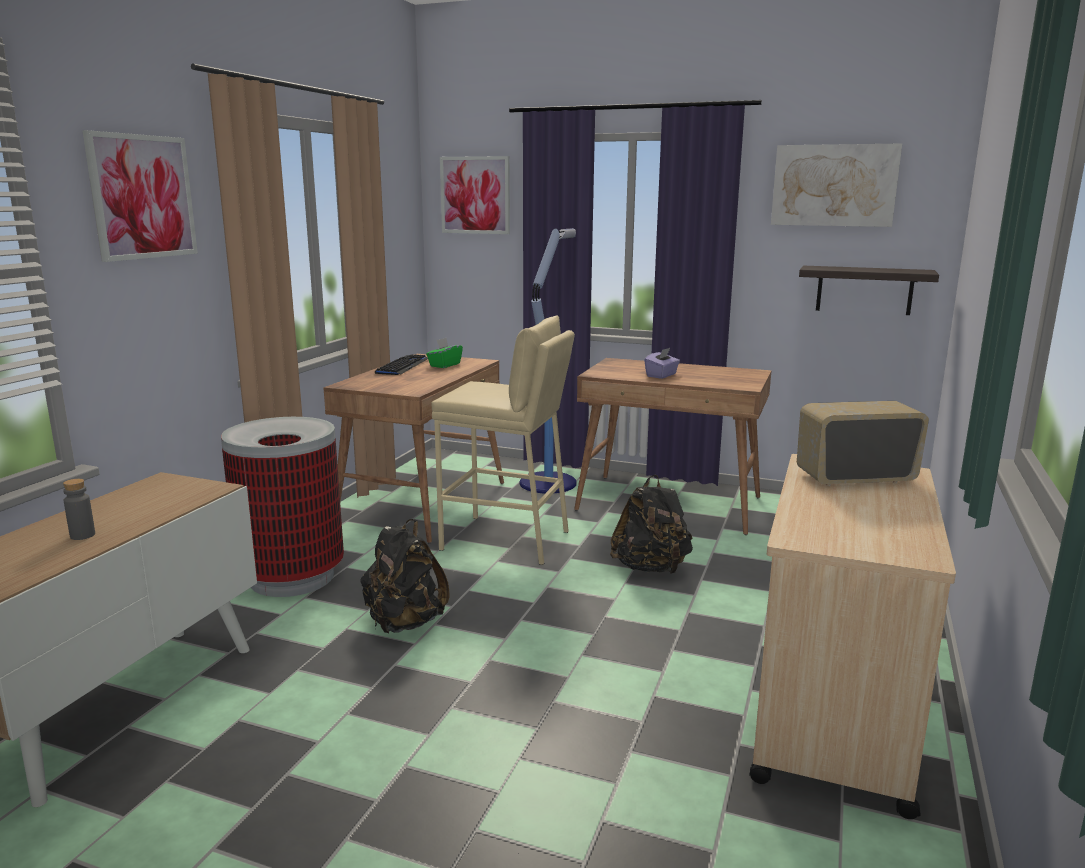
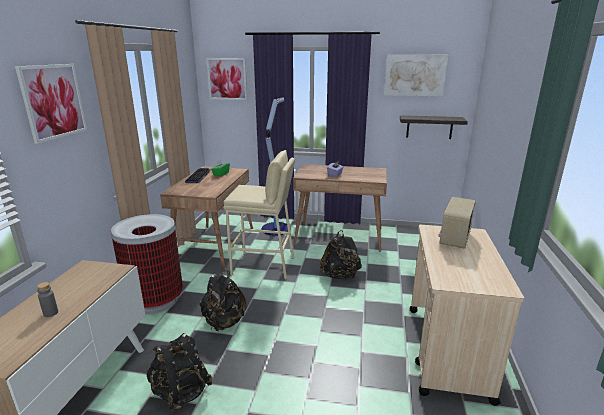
camera: 10 degrees left, 5 degrees up
radio [797,401,929,486] -> radio turned 45 degrees counterclockwise [438,197,476,249]
none -> black backpack [147,333,212,411]

